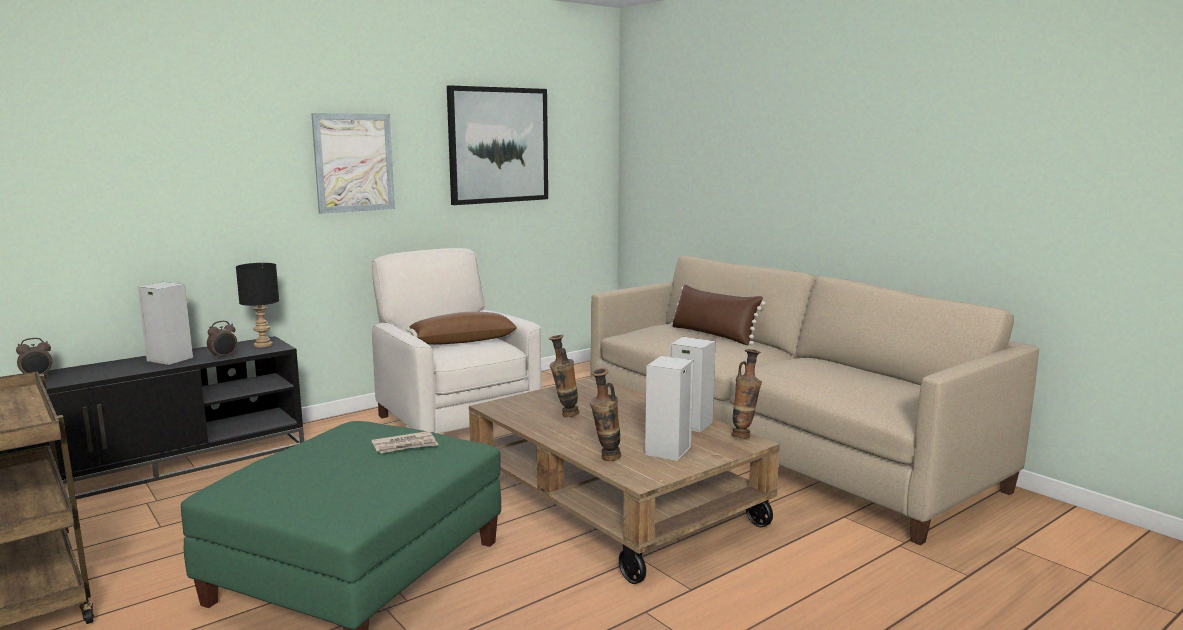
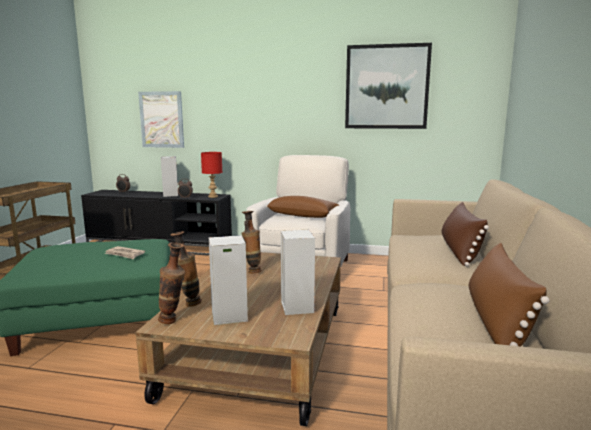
camera: 50 degrees right, 0 degrees up
black table lamp [236,263,279,347] -> red table lamp [201,152,222,198]
picture [311,113,395,214] -> picture moved to [138,91,184,148]
vase [731,349,762,438] -> vase moved to [158,243,185,324]
none -> brown pillow [469,243,550,346]

